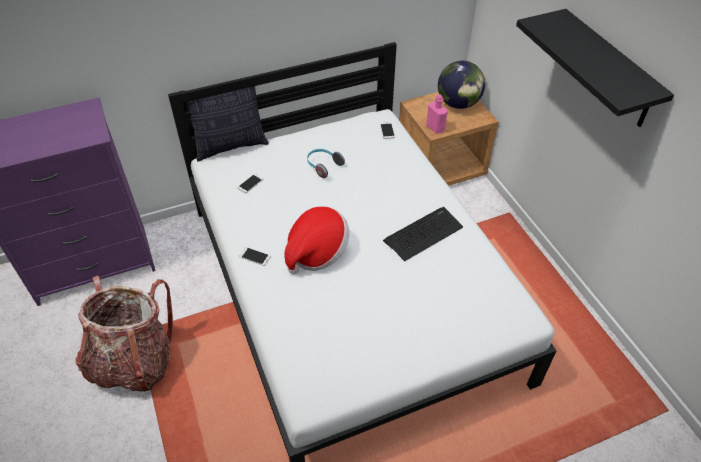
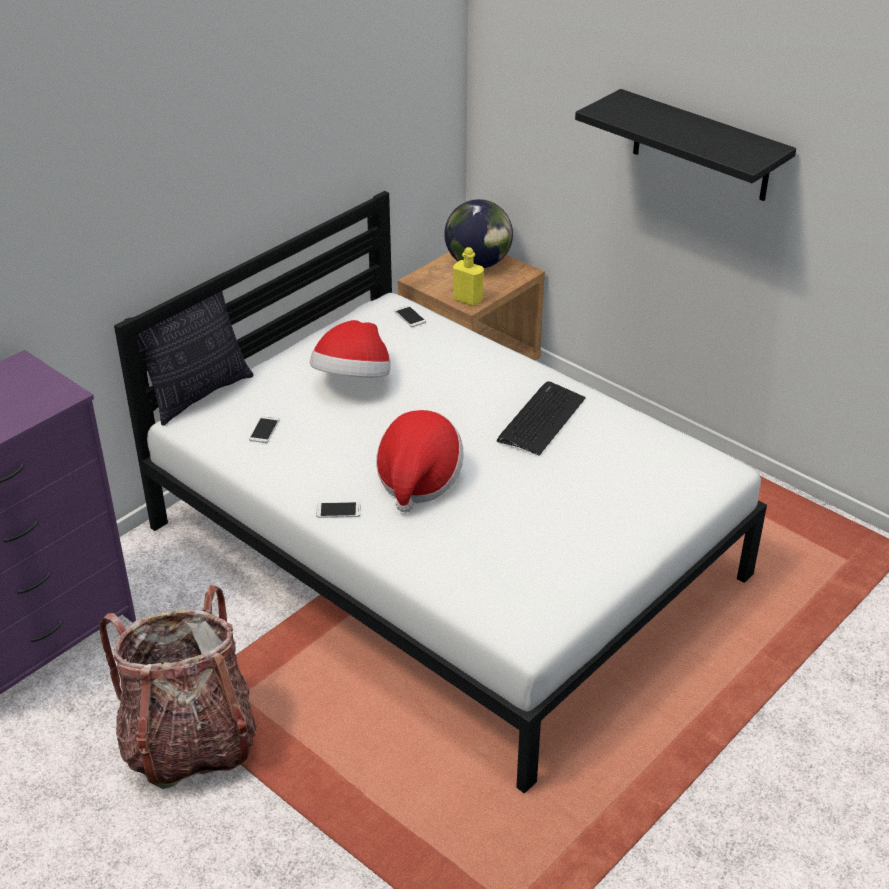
camera: 25 degrees left, 10 degrees down
headphones [307,149,345,178] -> hat [310,320,391,377]
pink bottle [426,94,448,134] -> yellow bottle [453,247,484,306]

